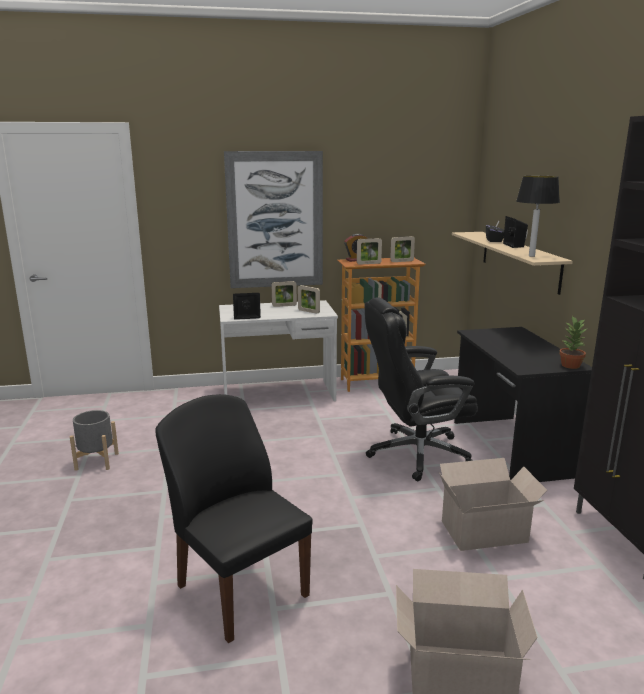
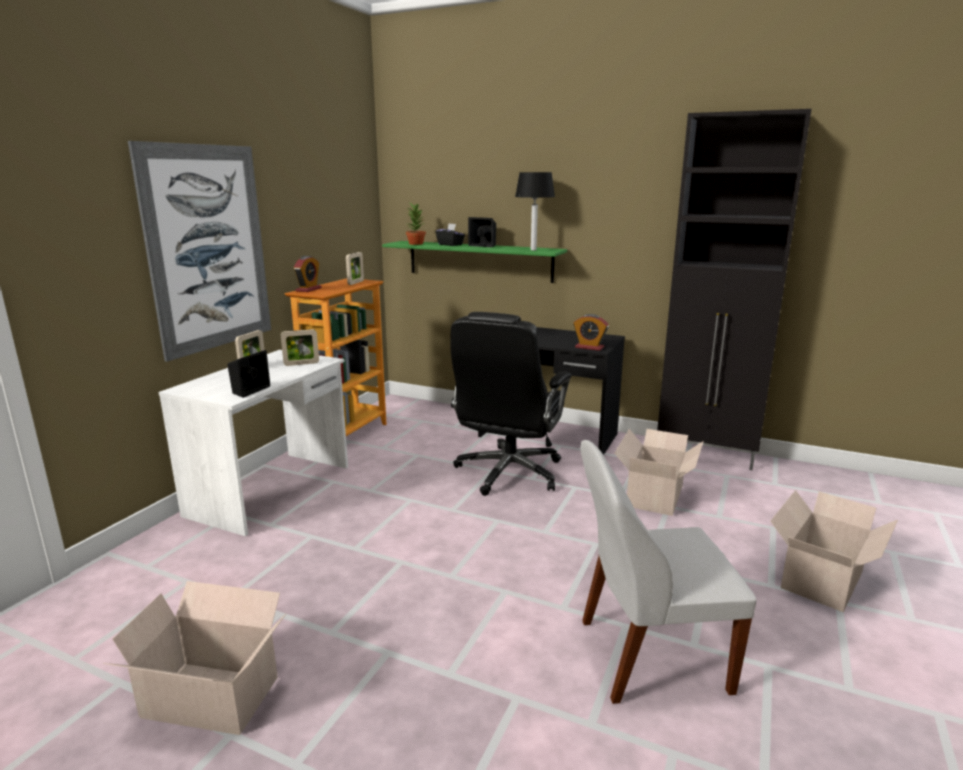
camera: 55 degrees left, 0 degrees up
grey planter [70,410,119,471] -> cardboard box [103,581,286,735]
black chair [155,394,313,643] -> white chair [580,440,757,704]
picture frame [357,238,382,265] -> none
beige shelf [452,232,573,295] -> green shelf [382,241,567,283]
potted plant [559,315,586,369] -> potted plant moved to [406,202,426,245]
none -> alarm clock [573,314,609,351]

